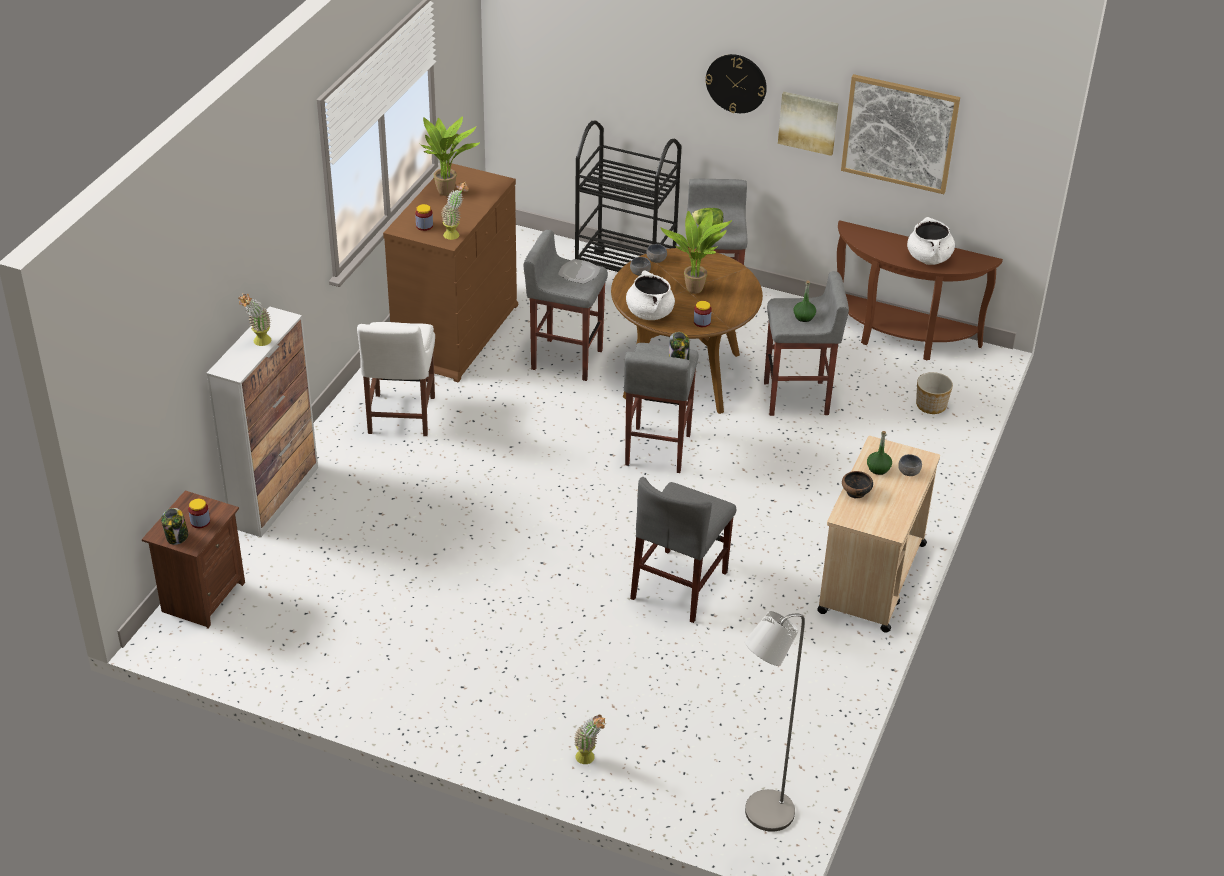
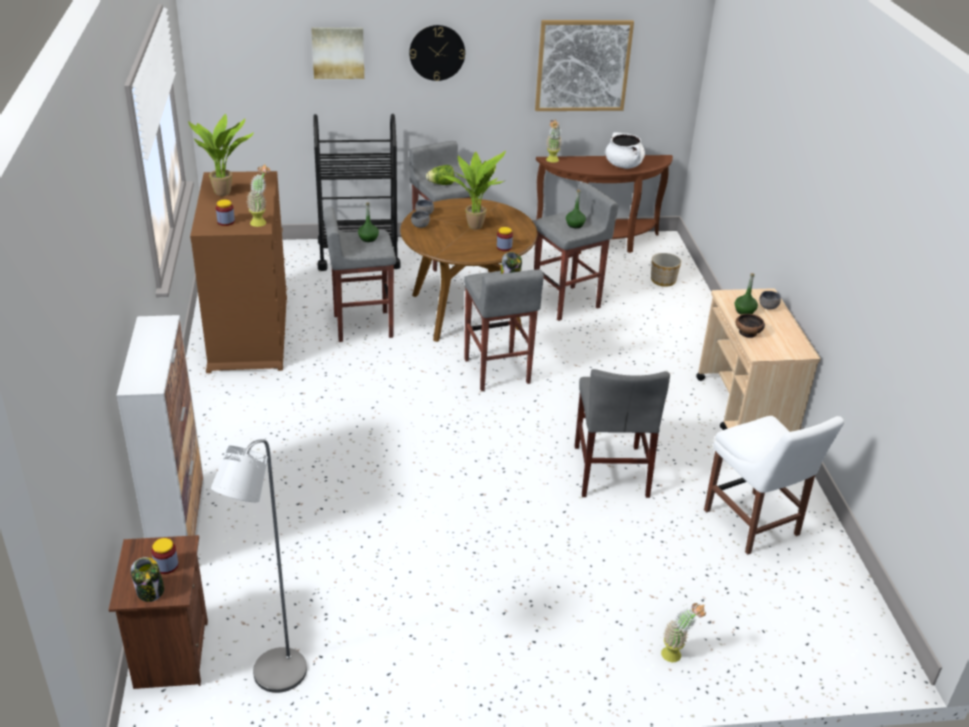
camera: 30 degrees left, 5 degrees down
potted plant [238,294,272,346] -> potted plant moved to [546,120,562,163]
white chair [357,322,435,436] -> white chair moved to [704,416,844,555]
plate [558,259,600,284] -> green bottle [358,202,379,242]
white cooking pot [626,270,675,320] -> none
grey floor lamp [745,611,805,832] -> grey floor lamp moved to [211,439,307,693]
picture [778,92,839,156] -> picture moved to [311,27,364,79]

